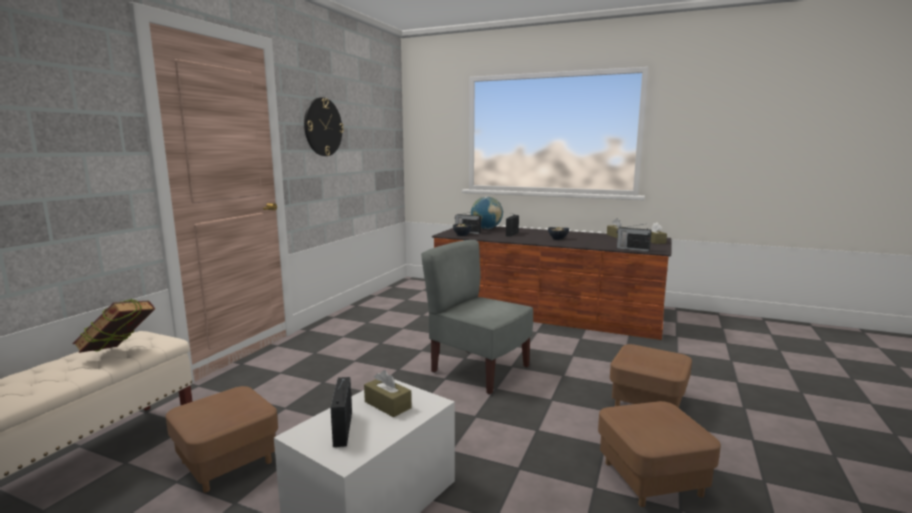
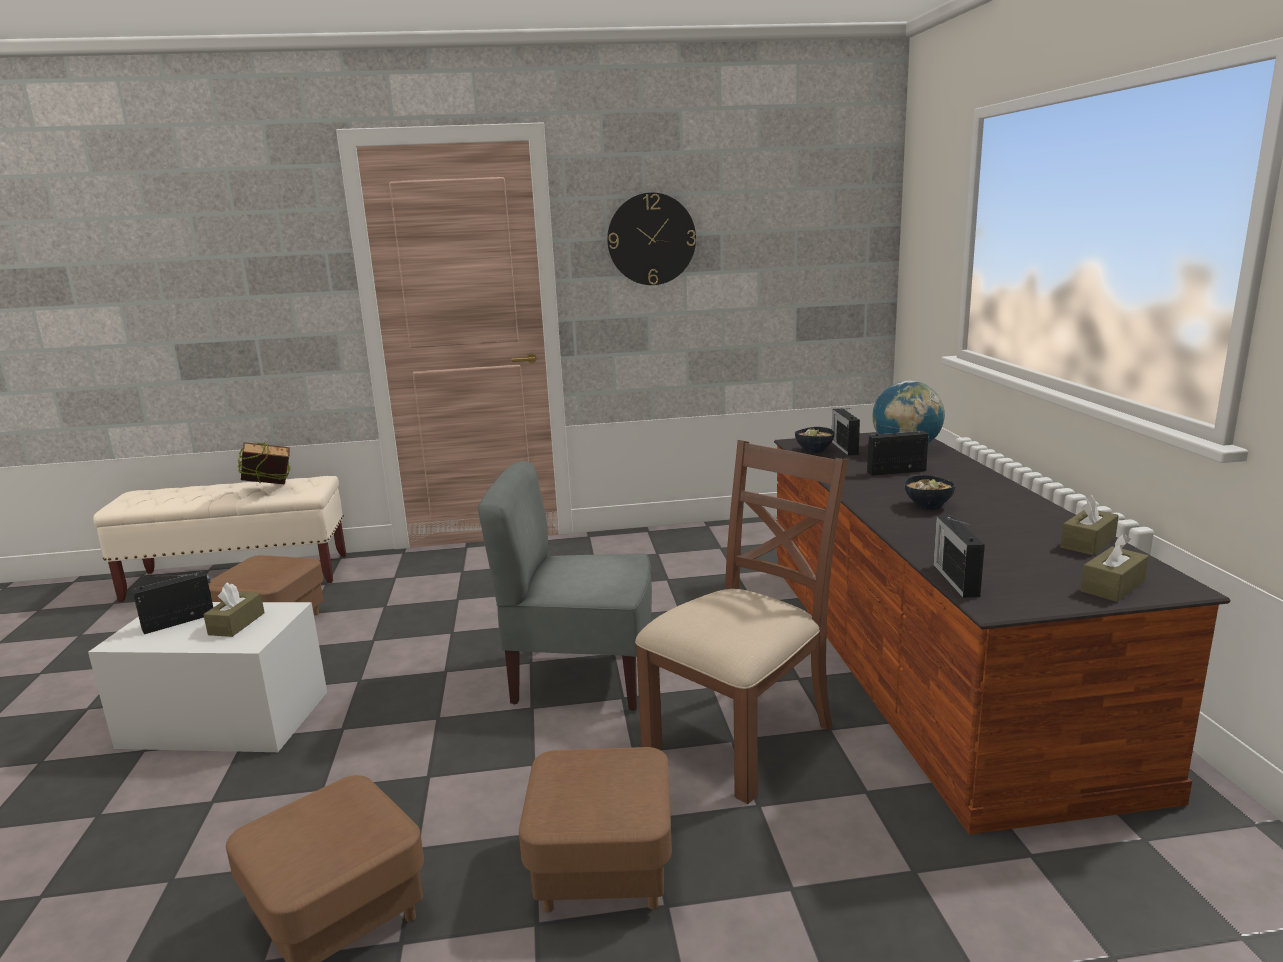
camera: 60 degrees right, 5 degrees up
grey chair [421,240,533,395] -> grey chair turned 90 degrees counterclockwise [478,461,652,711]
none -> brown chair [635,440,848,804]

